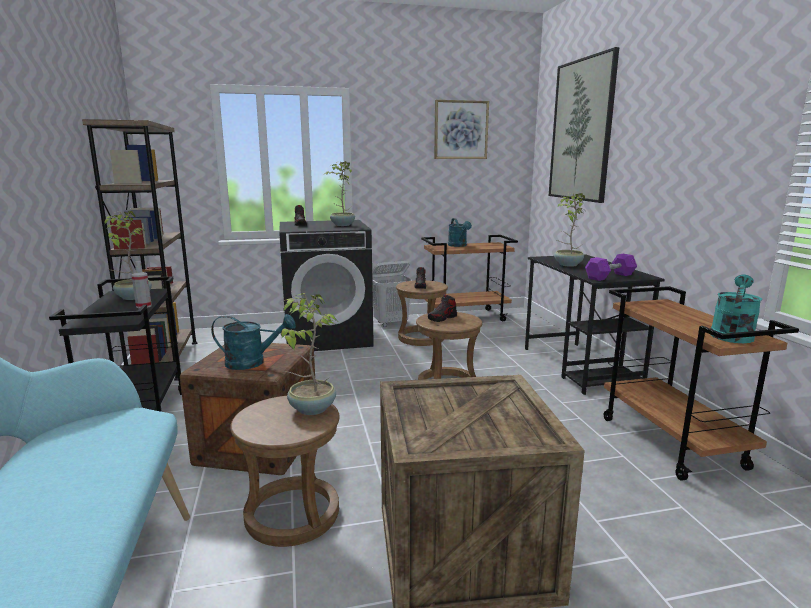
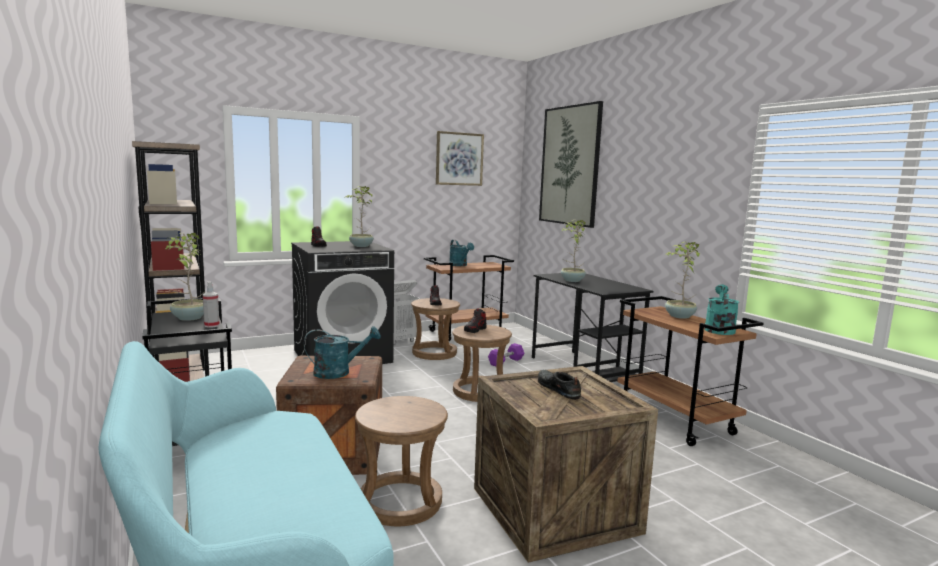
camera: 15 degrees left, 5 degrees down
potted plant [281,293,337,415] -> potted plant moved to [665,242,700,319]
purple dumbbell [585,254,637,281] -> purple dumbbell moved to [488,343,524,366]
none -> black shoe [538,370,581,400]

